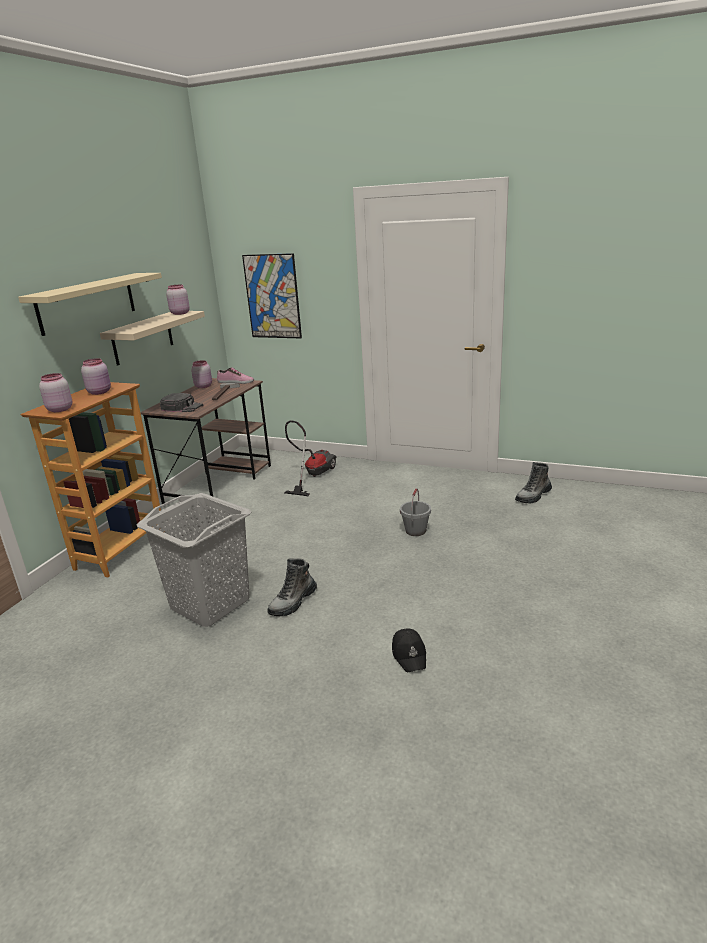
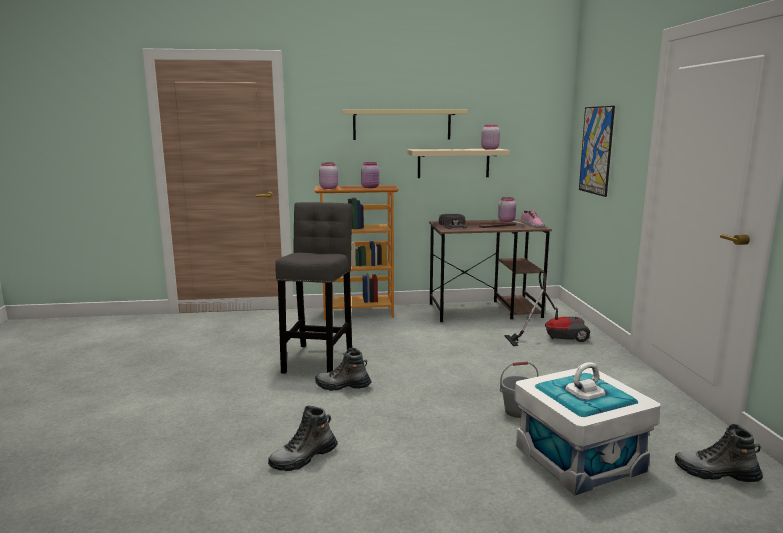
camera: 60 degrees right, 10 degrees down
grey laundry basket [136,493,251,627] -> grey stool [275,202,353,374]
black cap [392,628,426,672] -> boot [268,405,338,471]
none -> white storage box [514,362,660,495]

